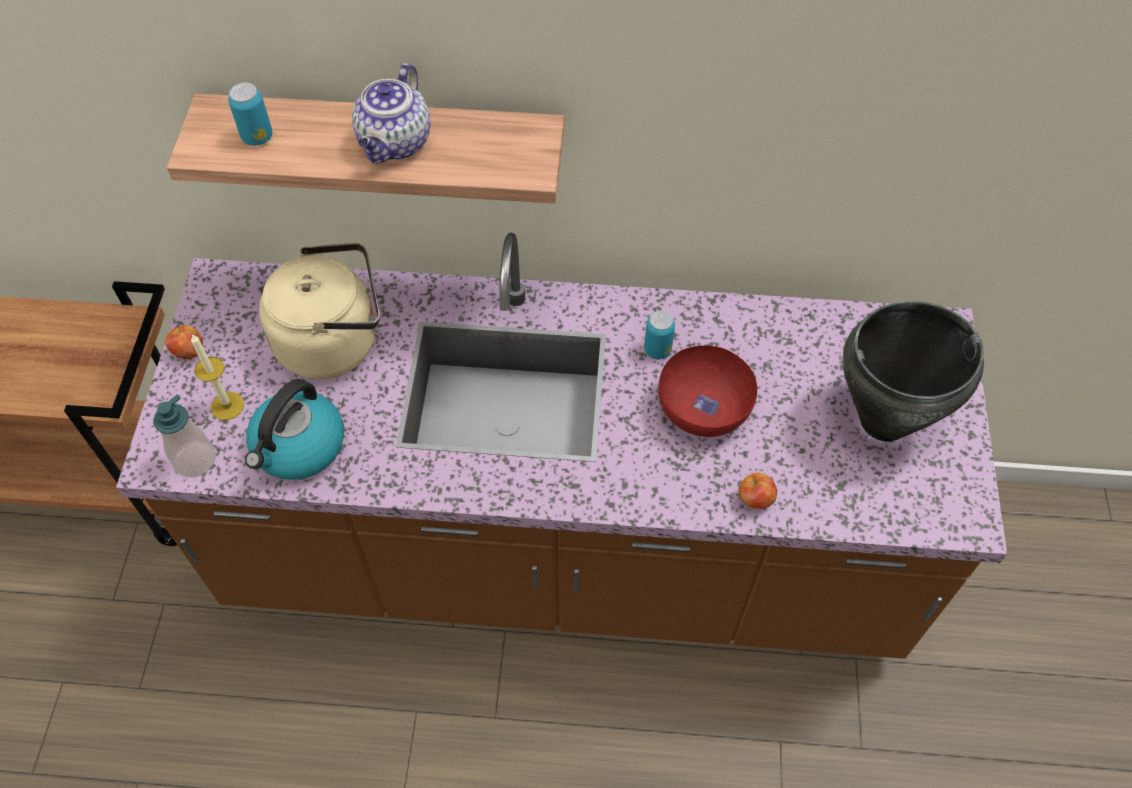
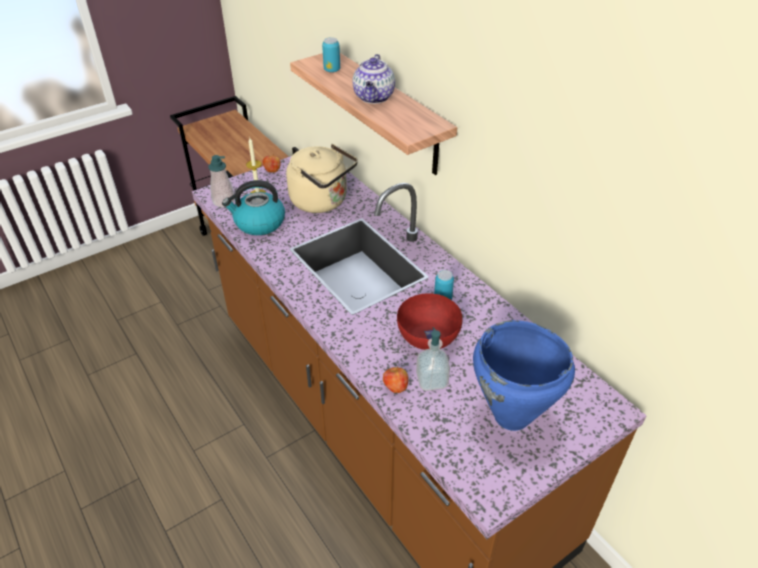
camera: 50 degrees right, 15 degrees down
teapot [352,63,431,164] -> teapot turned 60 degrees counterclockwise [353,54,395,104]
black cooking pot [842,301,984,441] -> blue cooking pot [473,320,575,431]
none -> soap dispenser [416,327,450,391]

